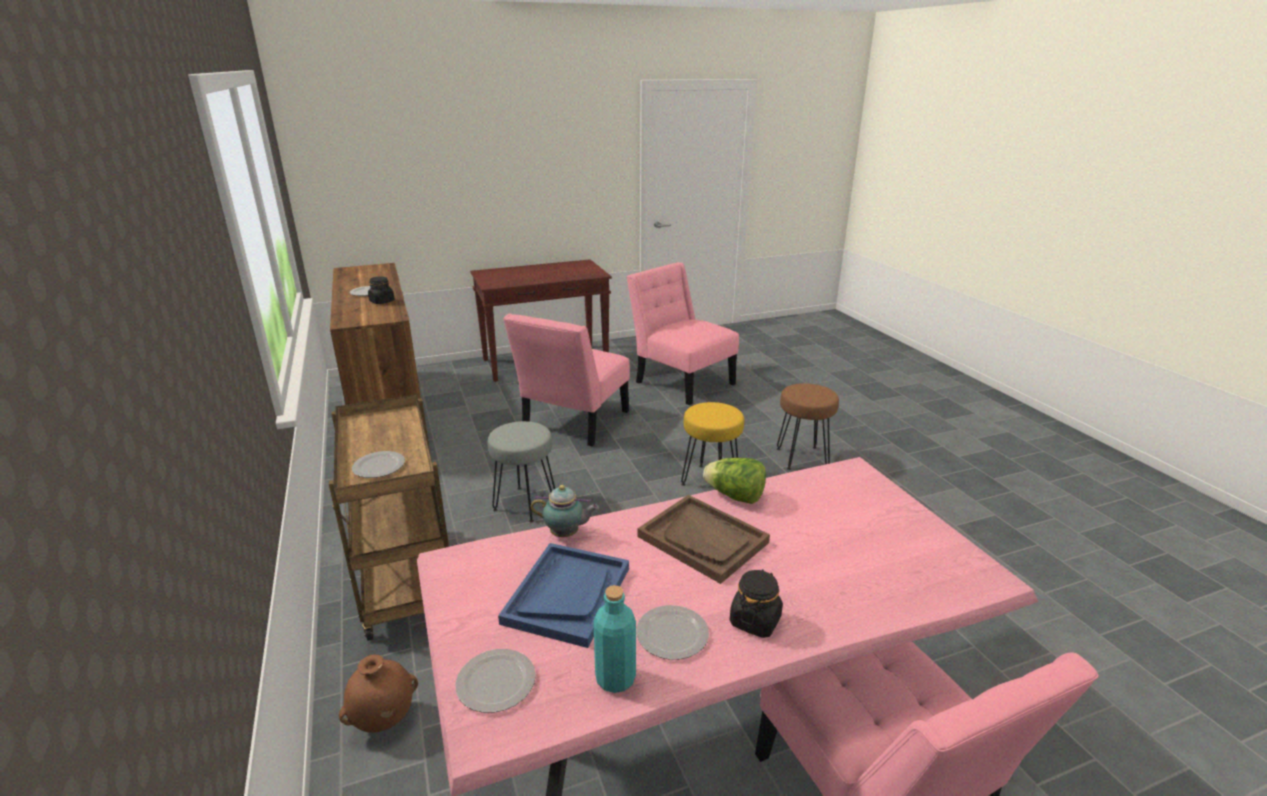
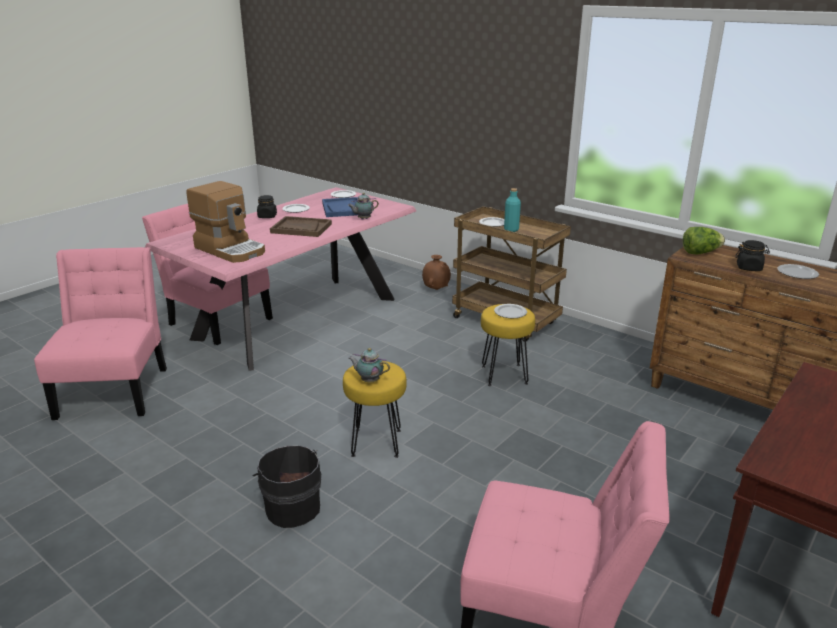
camera: 150 degrees right, 0 degrees up
grey stool [487,421,555,522] -> yellow stool [481,304,535,386]
pink chair [503,313,630,446] -> pink chair moved to [34,247,167,420]
turquoise bottle [593,585,636,693] -> turquoise bottle moved to [504,188,521,232]
lettuce [703,458,766,504] -> lettuce moved to [683,227,725,254]
brown stool [777,383,839,470] -> black bucket [253,445,321,528]
none -> coffee machine [186,181,265,263]
none -> teapot [349,348,390,382]
none -> plate [494,304,527,318]

